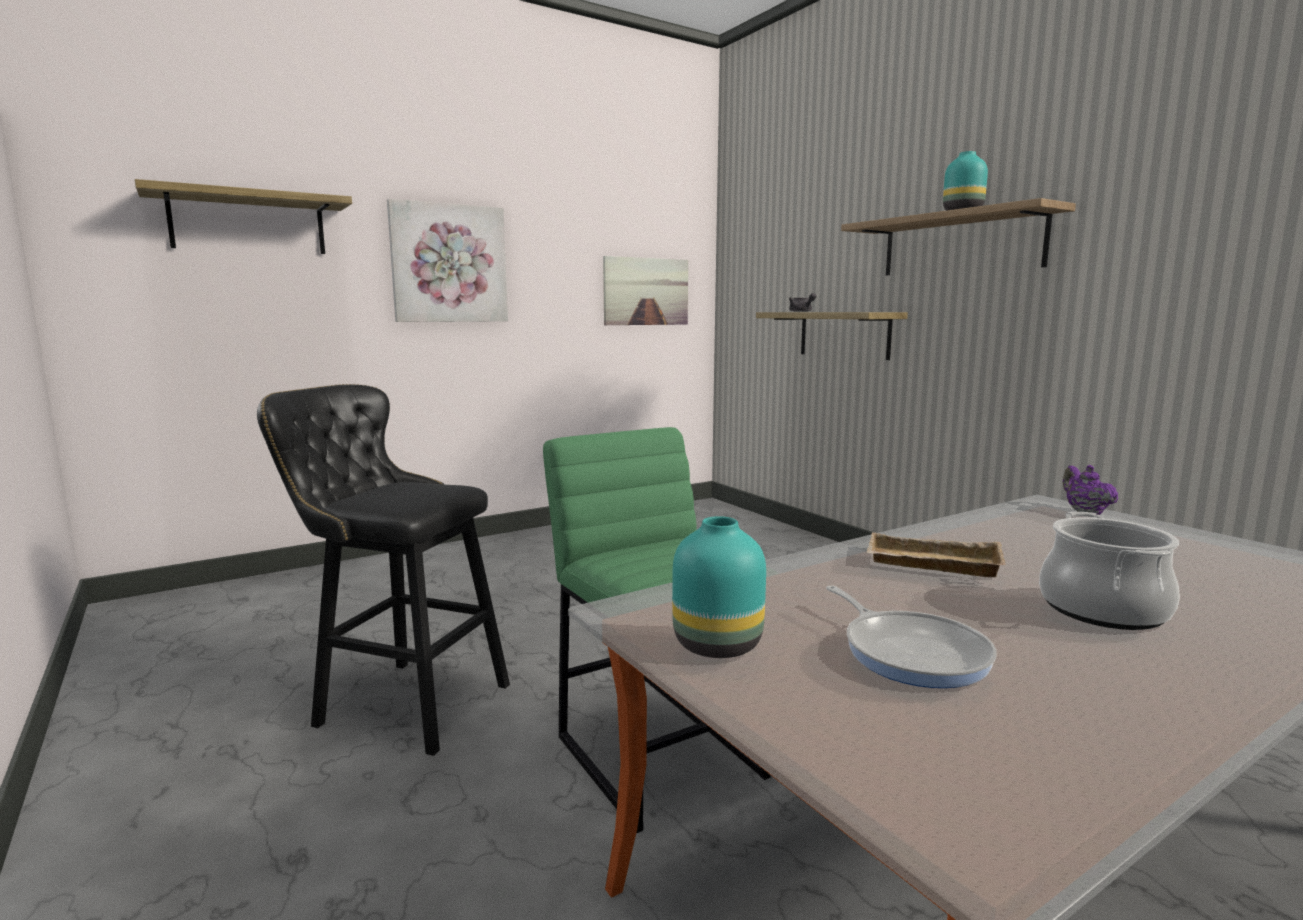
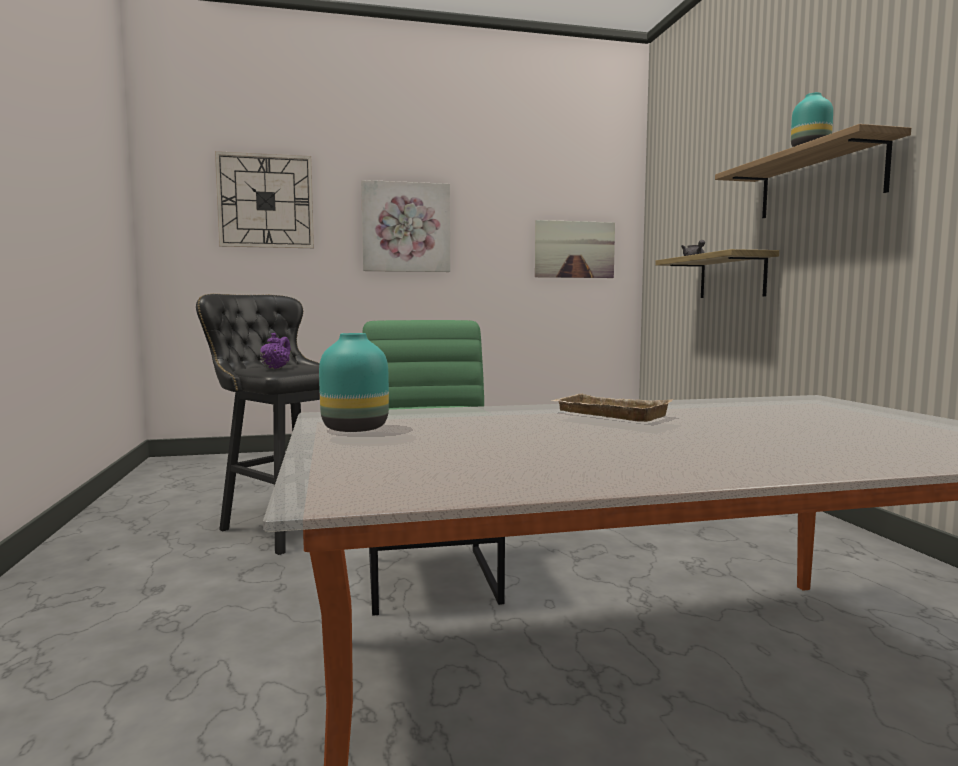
camera: 20 degrees right, 5 degrees down
shelf [135,179,352,254] -> wall clock [215,151,314,248]
frying pan [826,586,997,688] -> none
cooking pot [1039,512,1180,630] -> none
purple teapot [1063,465,1118,515] -> purple teapot moved to [260,333,291,369]

